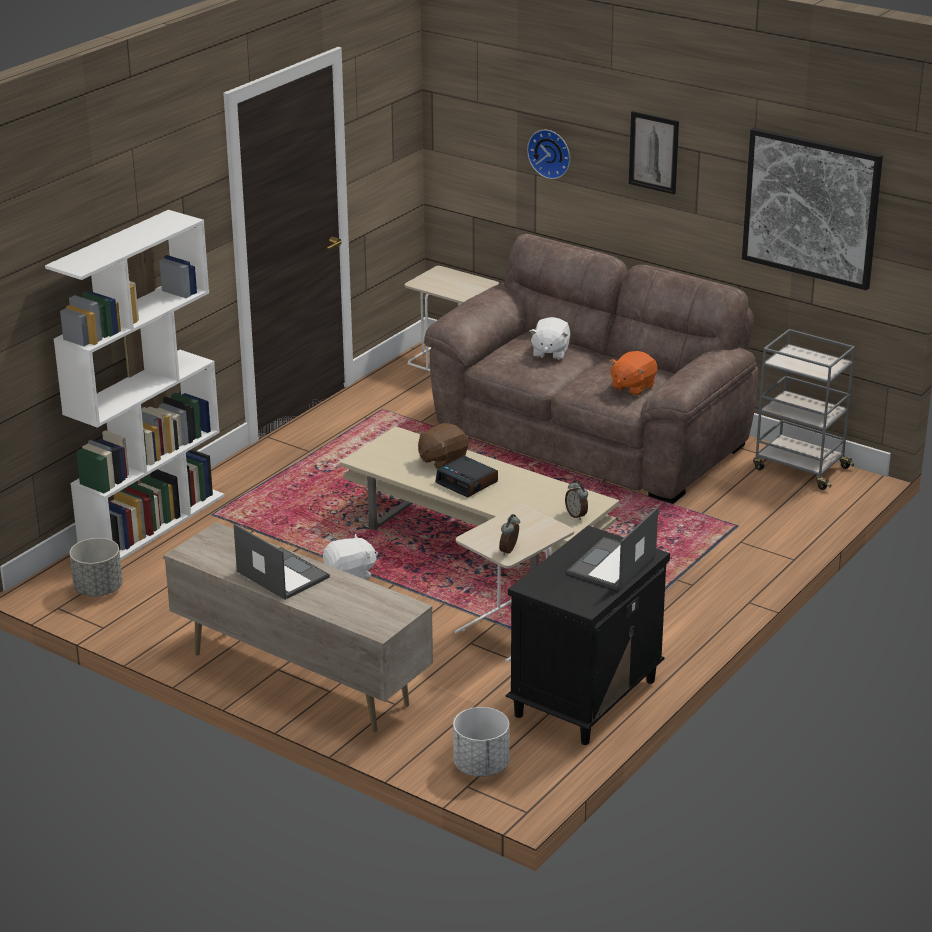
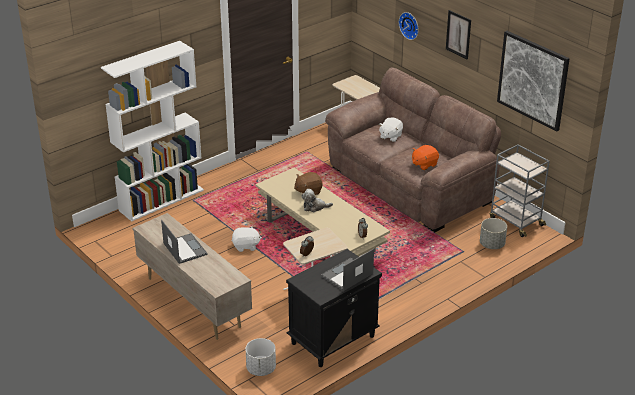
camera: 15 degrees right, 5 degrees up
grey planter [70,538,123,597] -> grey planter moved to [480,218,507,249]
alarm clock [435,456,498,498] -> plush toy [302,189,333,212]

